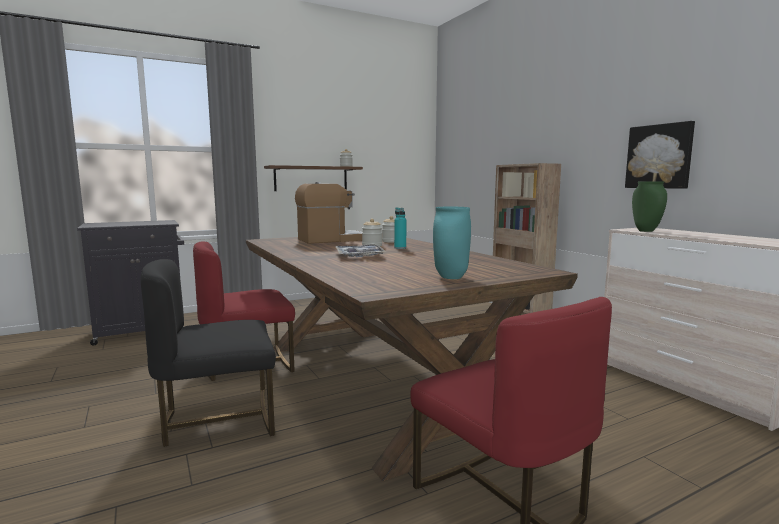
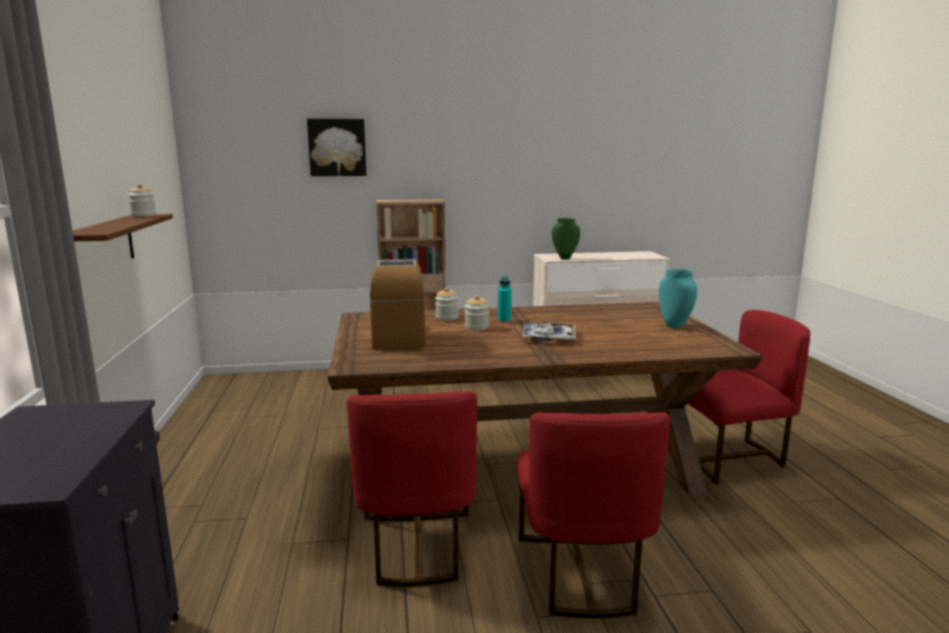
camera: 70 degrees left, 5 degrees up
black chair [141,259,276,447] -> red chair [517,412,670,618]
picture [625,121,695,189] -> picture moved to [307,119,367,176]

